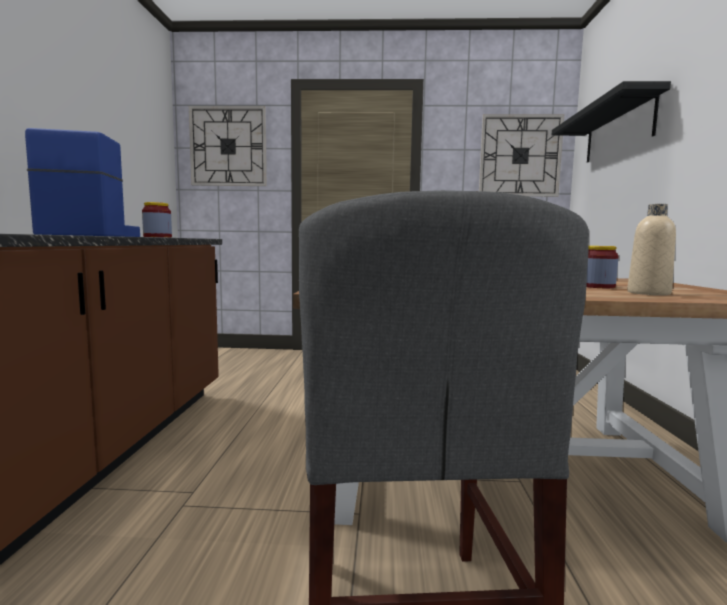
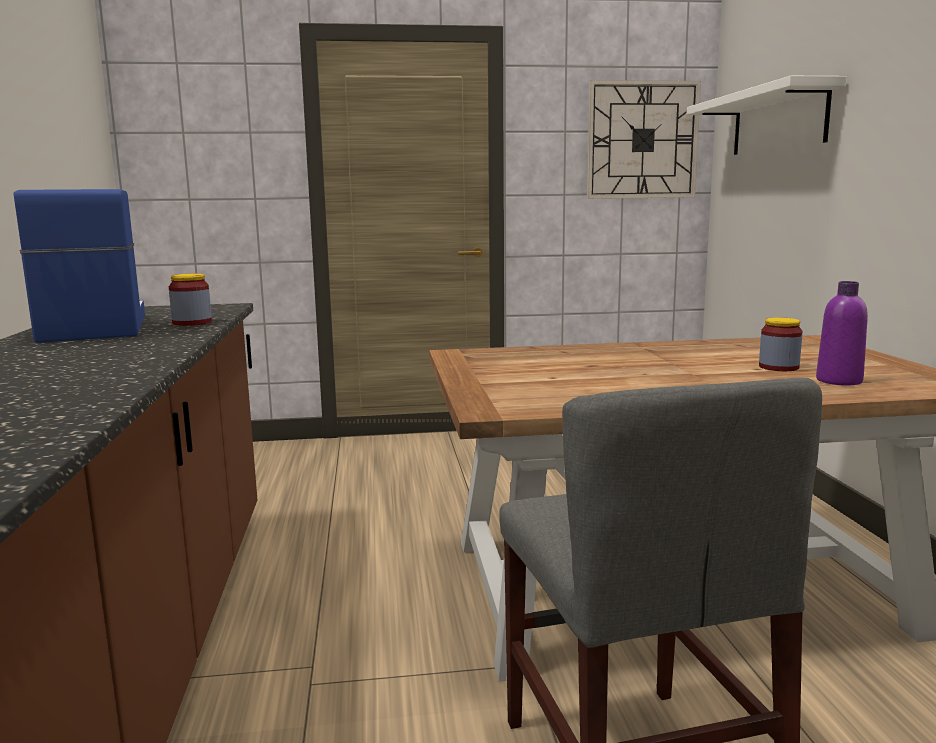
camera: 10 degrees left, 5 degrees up
wall clock [189,106,267,186] -> none
black shelf [552,81,671,162] -> white shelf [686,76,847,155]
beige bottle [627,204,676,295] -> purple bottle [816,281,868,386]

